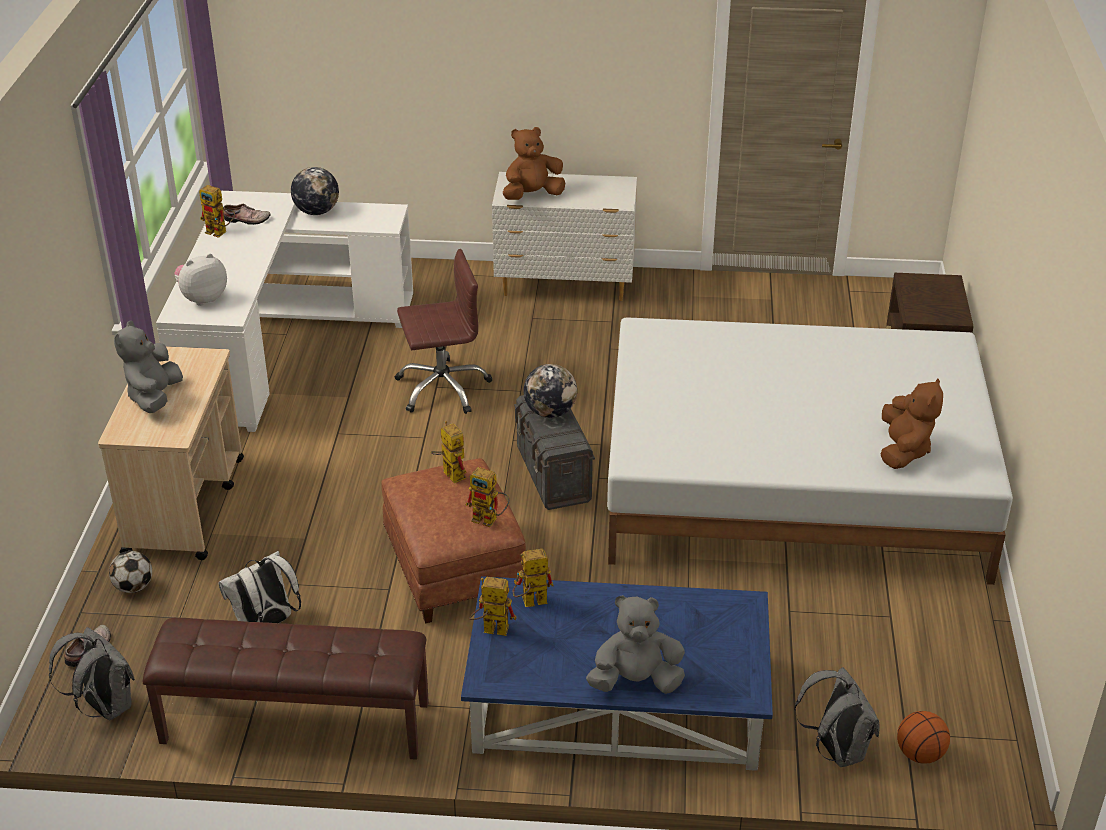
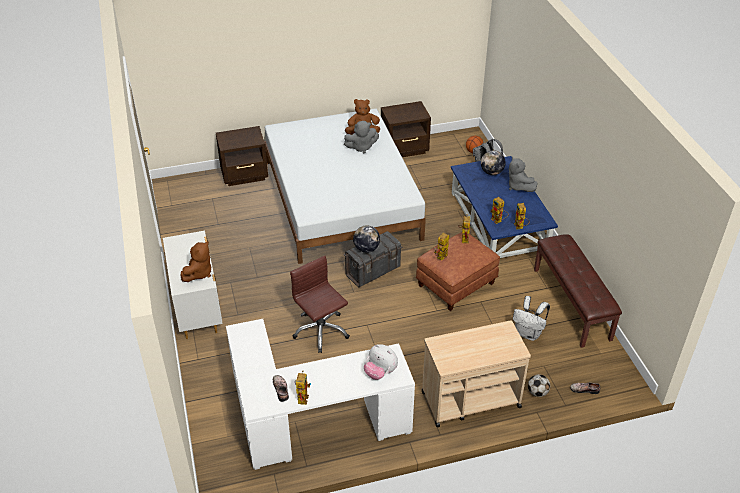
camera: 110 degrees left, 5 degrees up
grey backpack [49,627,135,721] -> none
grey plush toy [114,320,183,413] -> grey plush toy moved to [344,121,379,153]
globe [291,167,339,215] -> globe moved to [481,150,506,175]
brown plush toy [503,127,565,200] -> brown plush toy turned 105 degrees counterclockwise [180,241,211,282]
none -> brown nightstand [381,101,431,157]

